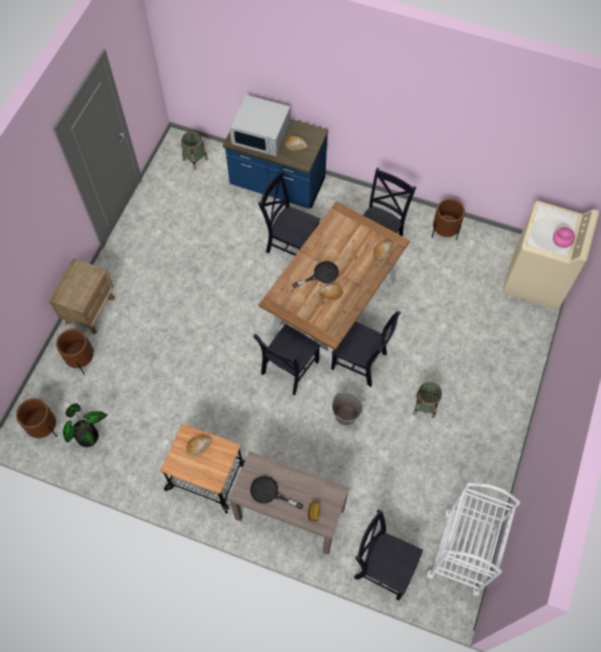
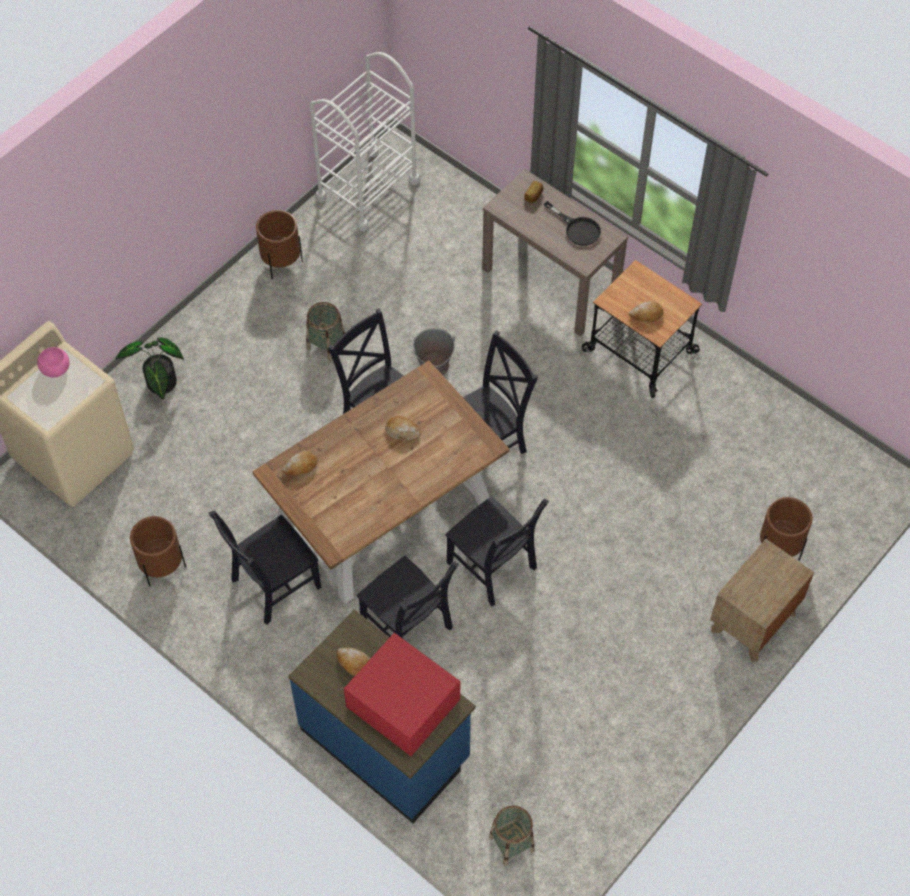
camera: 160 degrees left, 5 degrees down
brown planter [16,398,57,438] -> brown planter moved to [256,210,303,279]
potted plant [63,403,108,447] -> potted plant moved to [115,338,184,400]
white microwave [230,95,291,156] -> red microwave [344,633,460,756]
black frying pan [292,261,339,288] -> none
black chair [354,509,423,600] -> black chair moved to [445,496,549,606]

